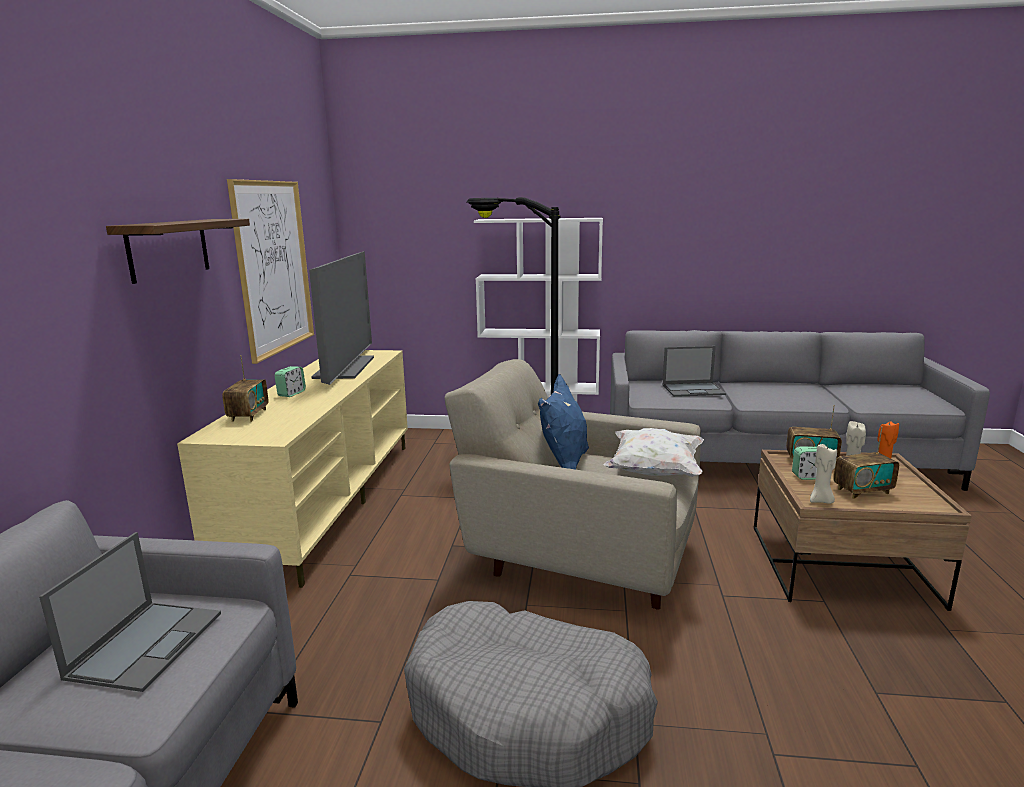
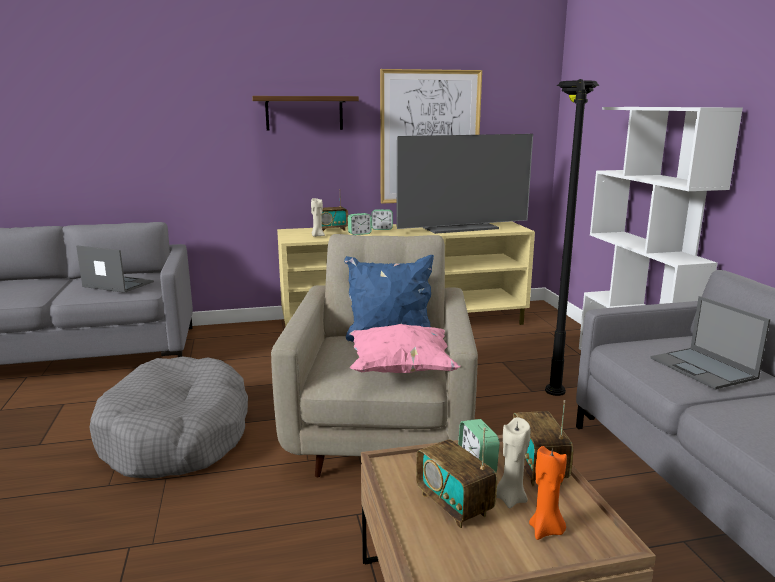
camera: 70 degrees right, 0 degrees up
laptop [39,532,221,692] -> laptop turned 150 degrees counterclockwise [76,245,154,293]
white pillow [604,428,704,477] -> pink pillow [349,324,461,373]
beige candle [810,444,837,504] -> beige candle moved to [311,198,325,237]
none -> alarm clock [348,213,372,235]

